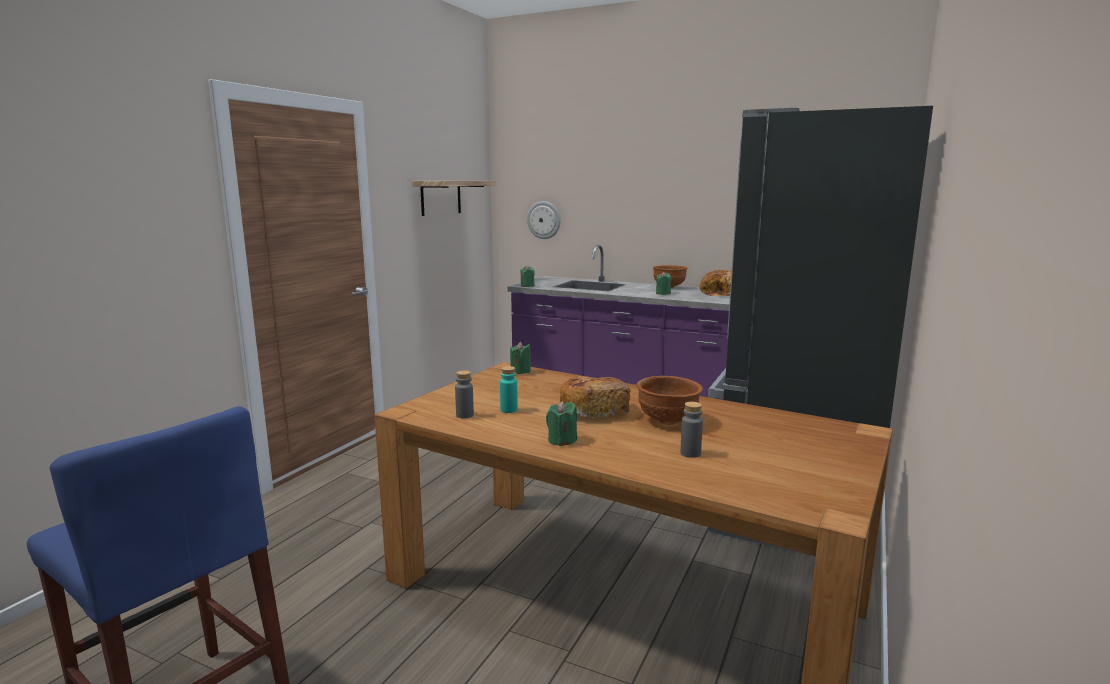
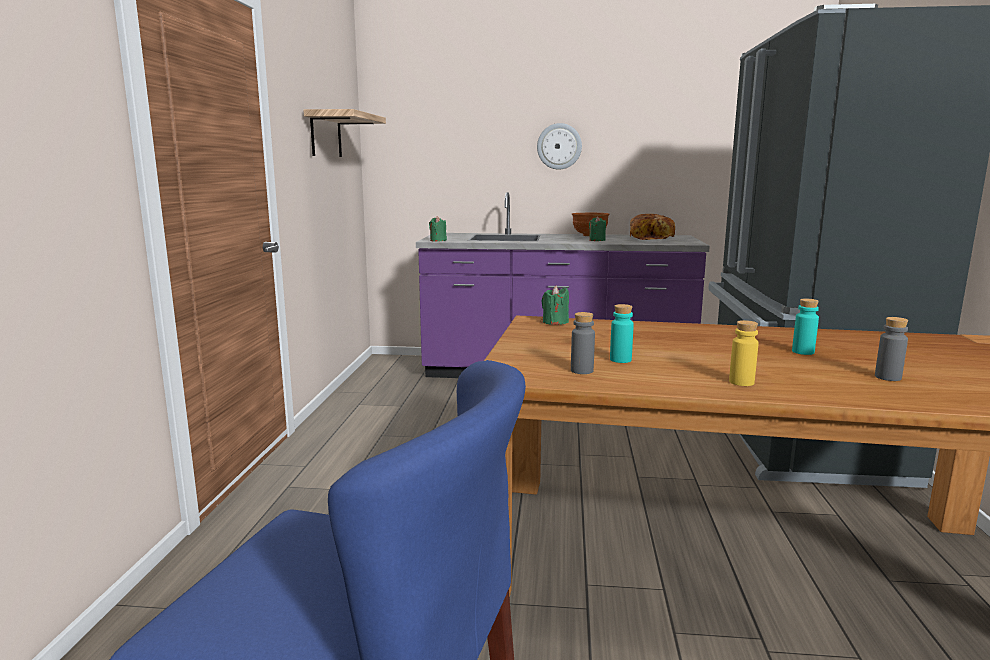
camera: 20 degrees left, 0 degrees up
wall clock [527,201,561,239] -> wall clock moved to [537,123,582,170]
green candle [546,401,577,446] -> yellow bottle [729,320,759,386]
bread [560,376,631,418] -> none
brown bowl [637,376,703,425] -> turquoise bottle [792,299,819,355]

